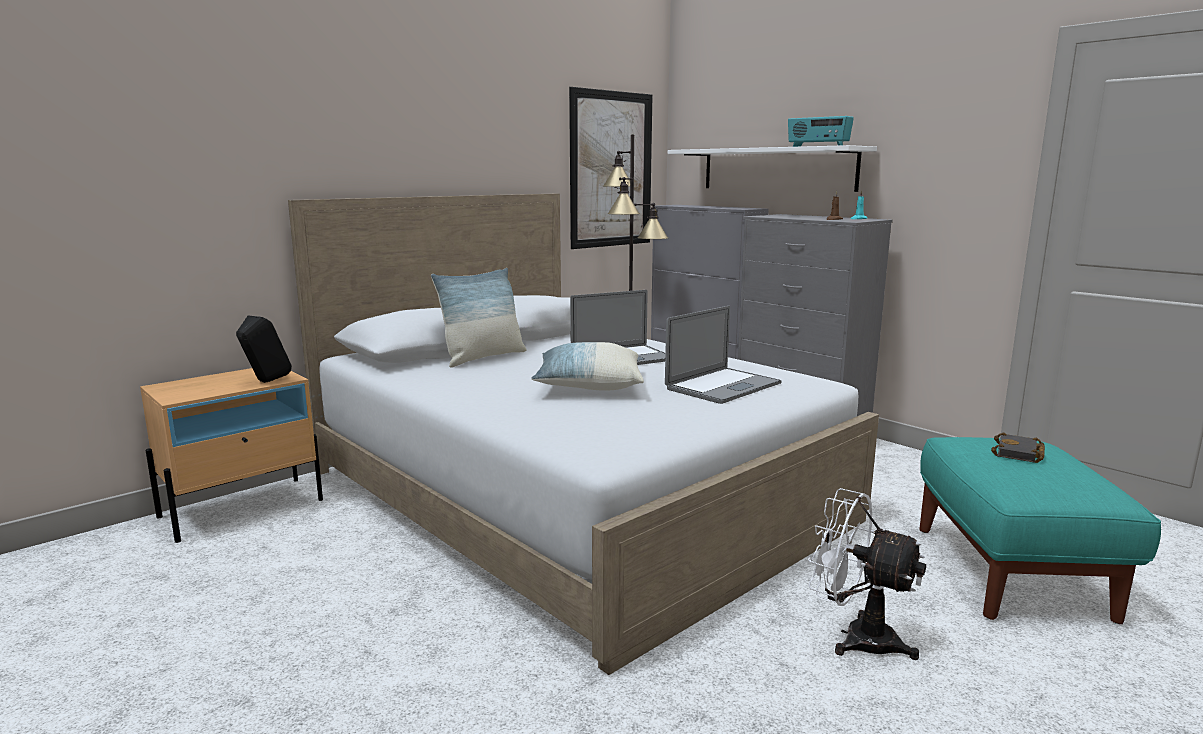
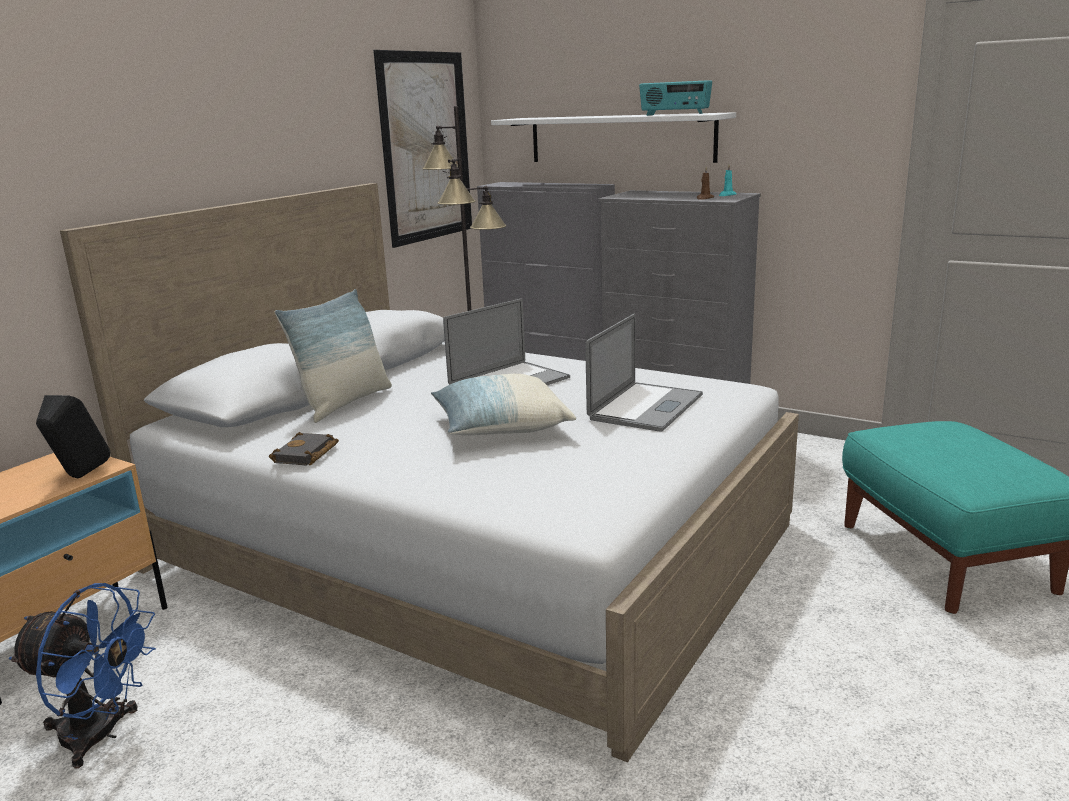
camera: 15 degrees left, 5 degrees up
white fan [808,488,926,660] -> none
black book [991,432,1045,463] -> black book moved to [269,432,339,466]
none -> blue fan [9,583,156,769]

